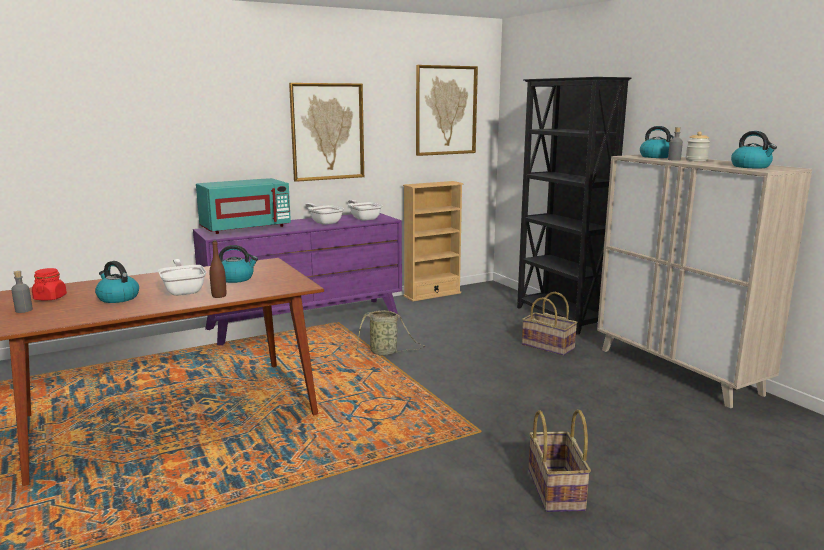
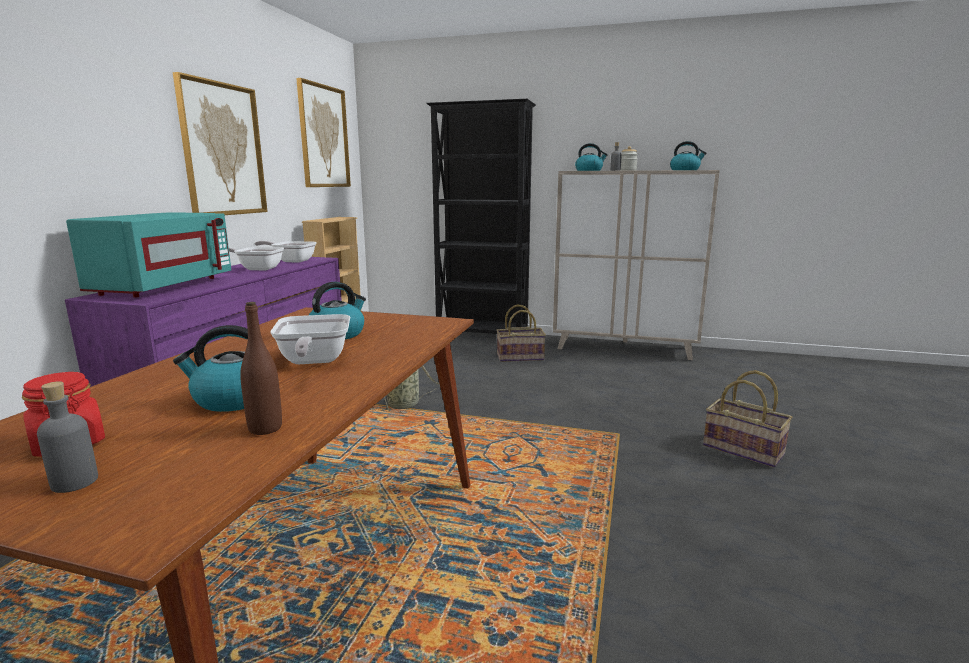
camera: 45 degrees left, 0 degrees up
frying pan [158,259,206,296] -> frying pan turned 120 degrees counterclockwise [270,314,350,364]
brown bottle [210,240,226,298] -> brown bottle moved to [240,302,282,435]

